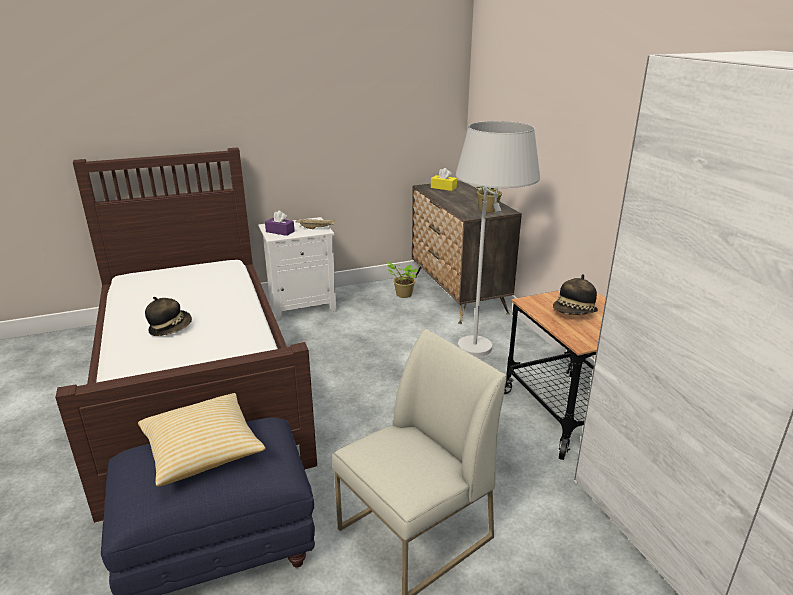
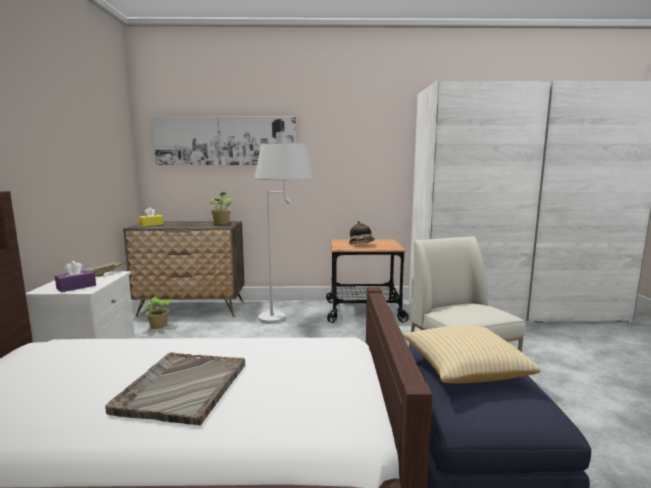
camera: 70 degrees left, 15 degrees down
hat [145,297,192,336] -> grey tray [105,352,245,426]
none -> picture [152,117,296,165]

